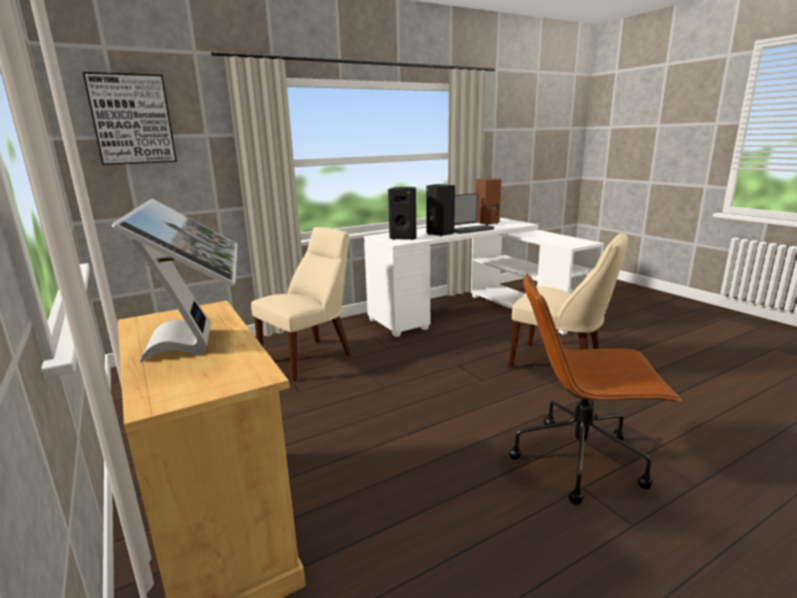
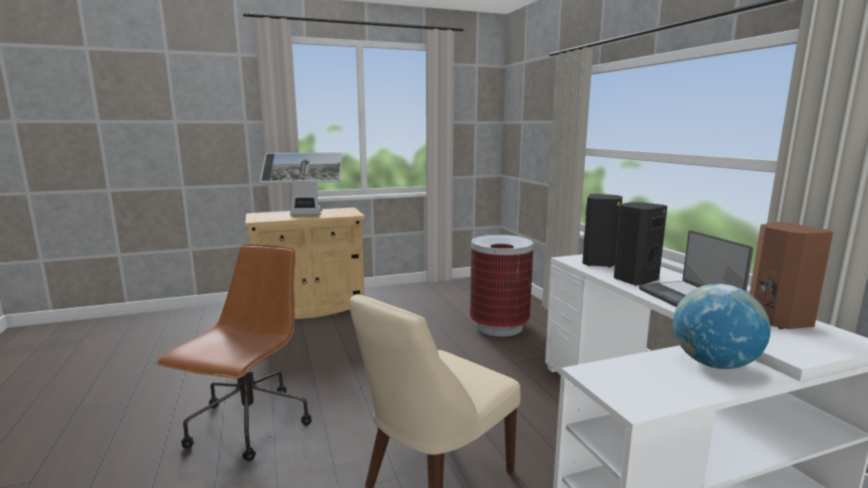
camera: 100 degrees right, 5 degrees down
picture [83,72,177,165] -> none
beige chair [251,227,352,381] -> trash can [470,235,534,337]
none -> globe [673,284,771,369]

